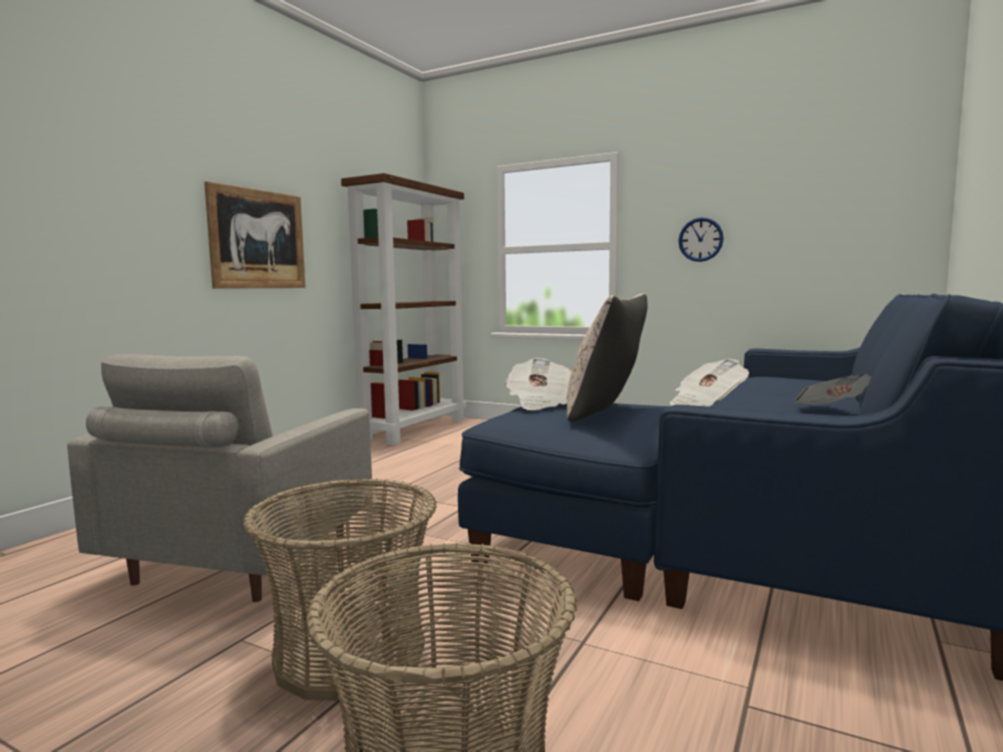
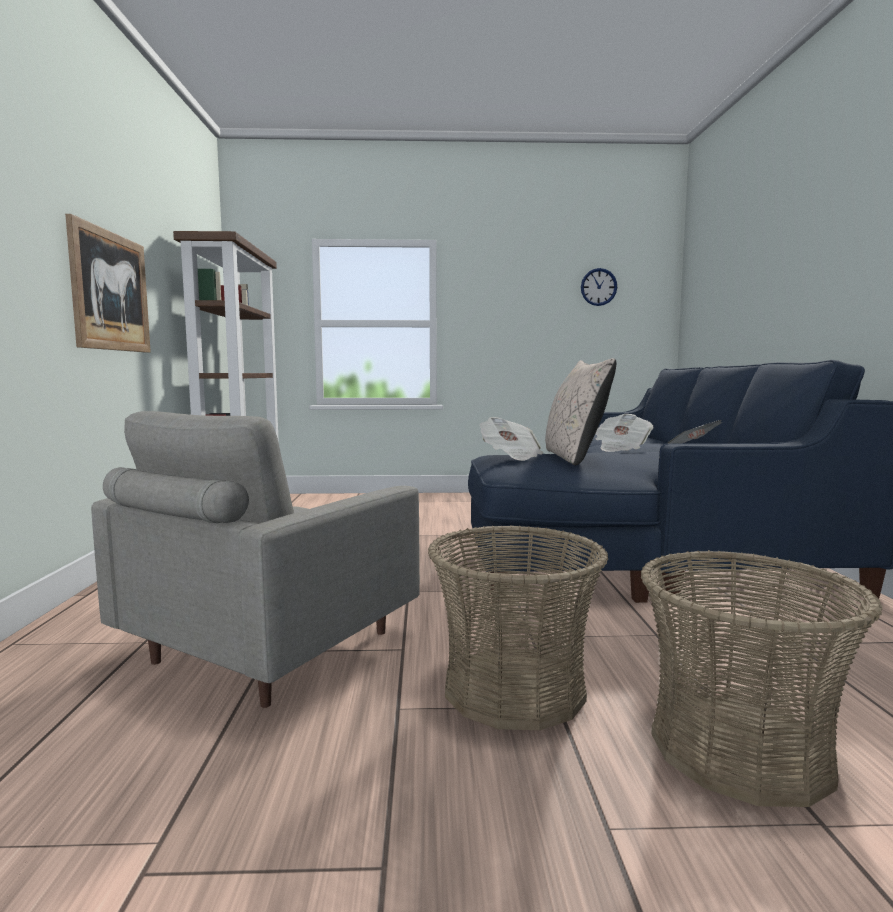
camera: 30 degrees left, 0 degrees up
grey armchair [67,354,373,602] -> grey armchair turned 45 degrees clockwise [91,411,420,708]
wall clock [678,217,724,262] -> wall clock moved to [581,268,617,306]

